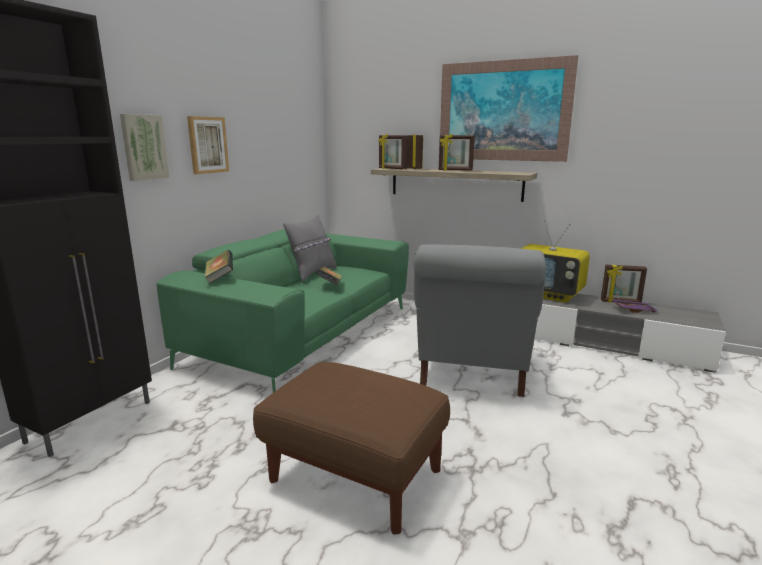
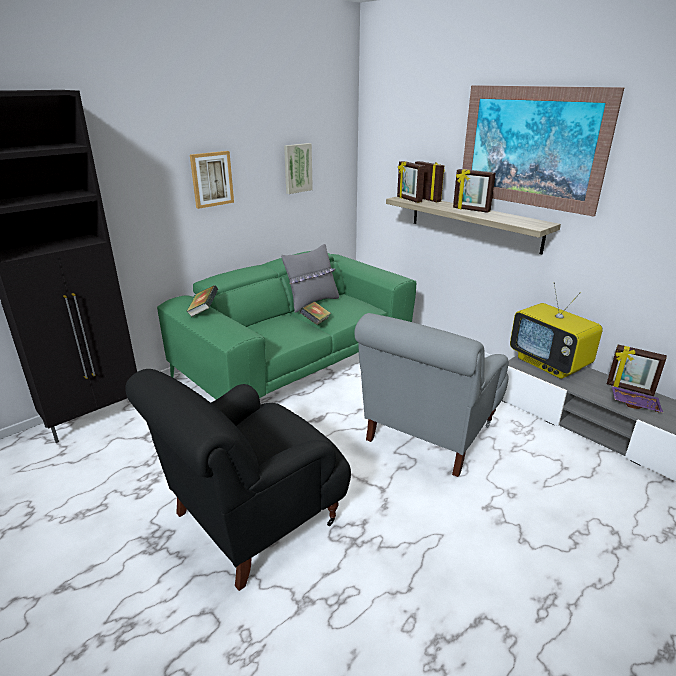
camera: 20 degrees right, 10 degrees up
picture [120,114,169,181] -> picture moved to [284,143,313,194]
brown ottoman [253,362,450,535] -> black armchair [125,369,351,591]

